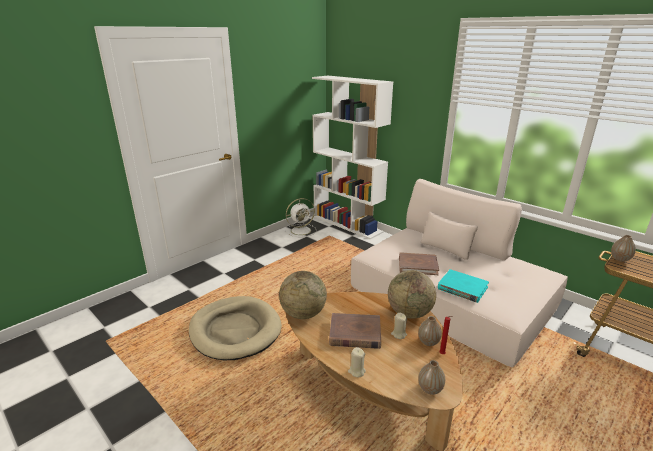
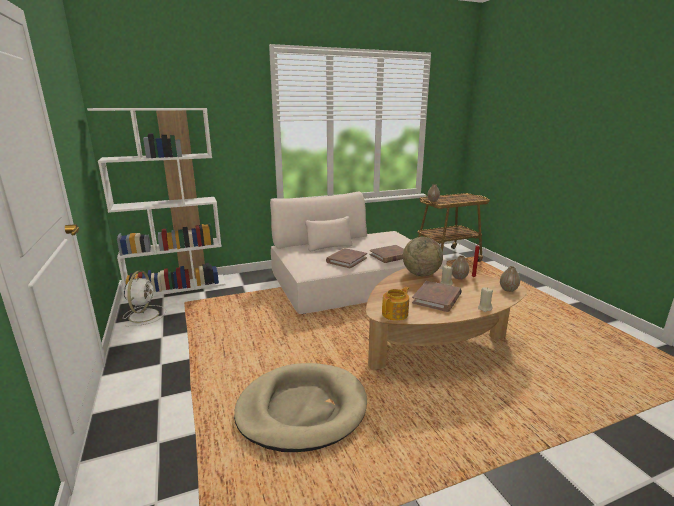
camera: 65 degrees left, 5 degrees down
globe [279,271,327,319] -> teapot [382,287,409,321]
turquoise book [438,269,489,303] -> brown book [370,245,404,263]

